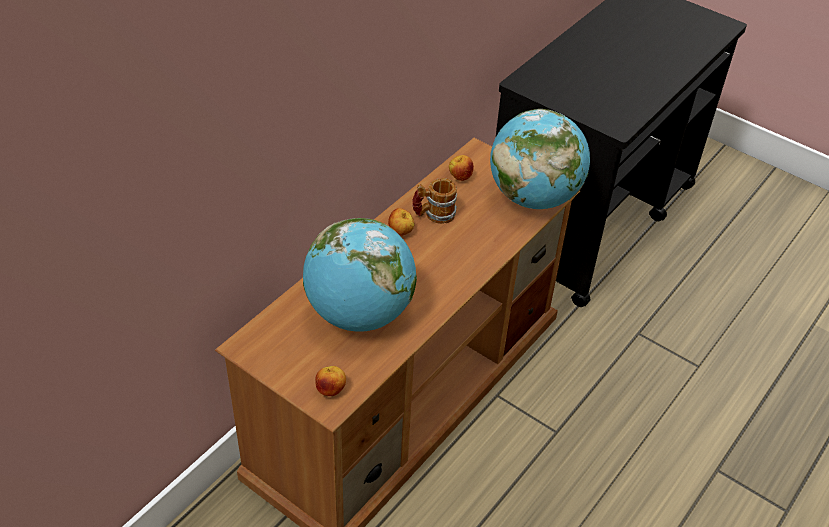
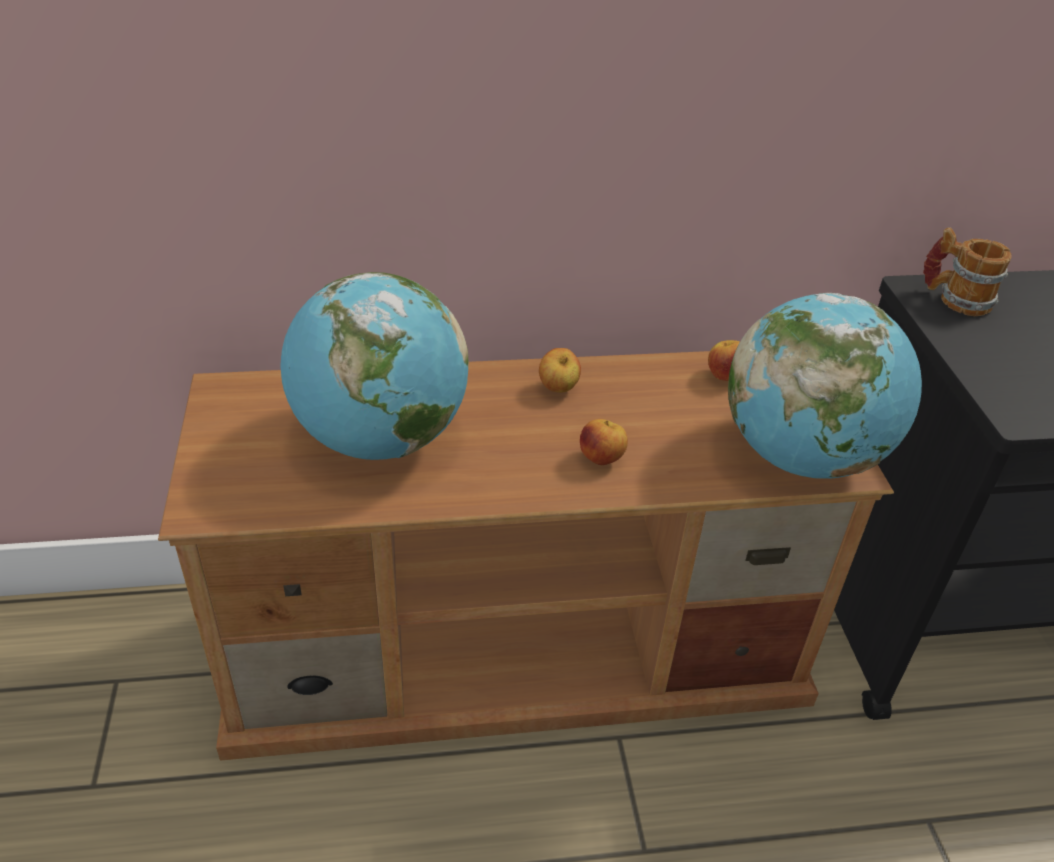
camera: 45 degrees right, 5 degrees down
apple [315,366,346,396] -> apple moved to [580,419,628,465]
mug [412,178,457,224] -> mug moved to [923,227,1012,316]

